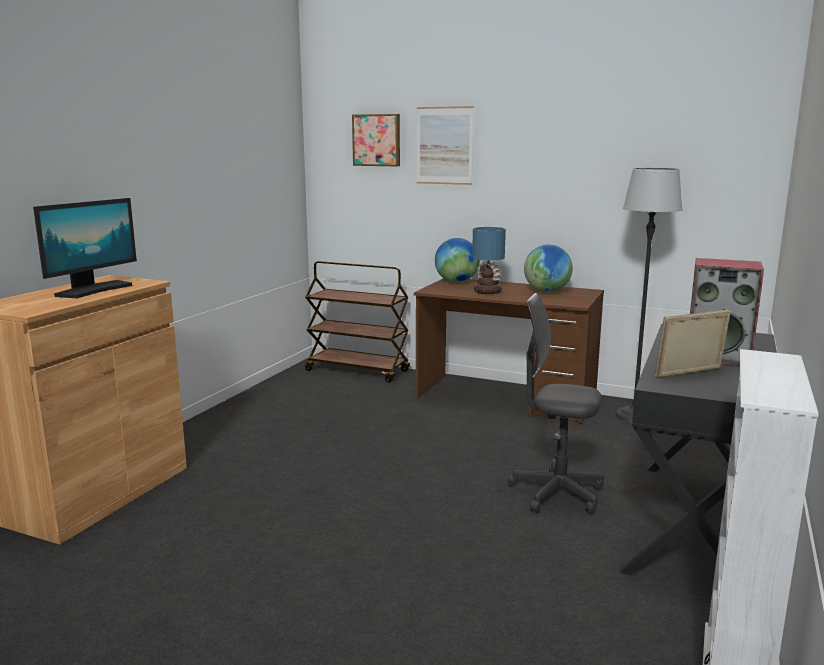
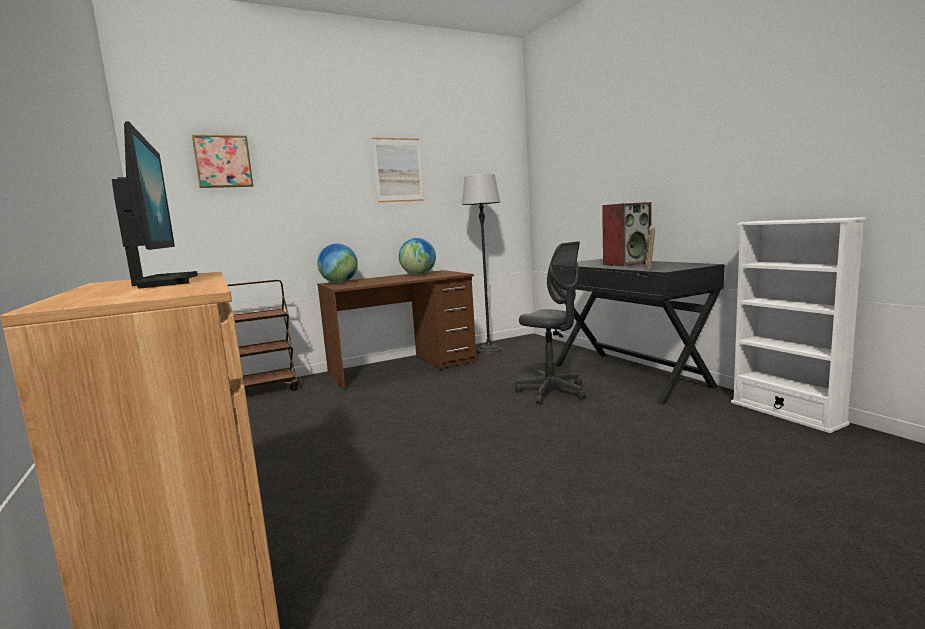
camera: 50 degrees left, 5 degrees down
picture [417,106,474,185] -> picture moved to [372,138,424,202]
table lamp [472,227,506,294] -> none
grey office chair [507,293,604,515] -> grey office chair turned 105 degrees counterclockwise [515,241,586,404]

